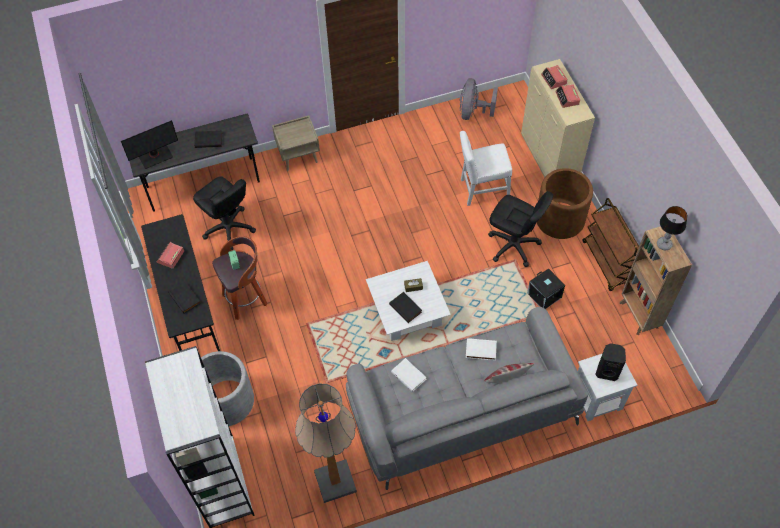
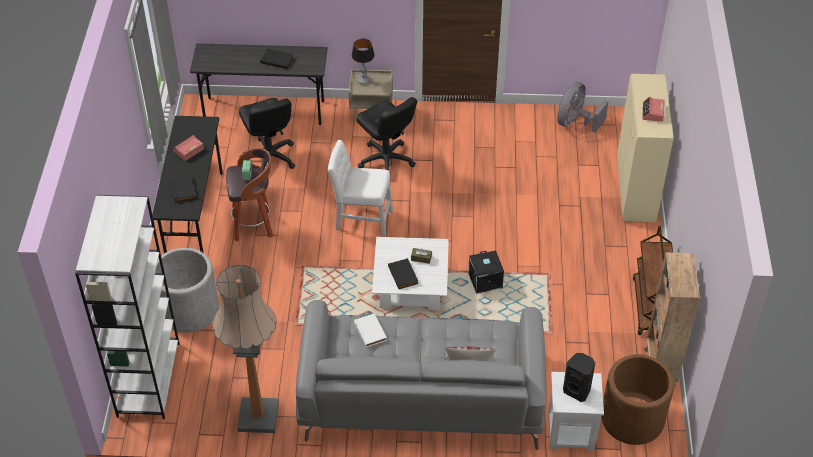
camera: 20 degrees right, 10 degrees down
monitor [121,120,178,169] -> none
white chair [460,131,512,206] -> white chair moved to [328,140,393,236]
white book [466,338,497,360] -> none
black office chair [488,191,553,267] -> black office chair moved to [356,97,417,171]
black storage box [527,268,565,309] -> black storage box moved to [468,251,504,293]
brown planter [537,168,593,239] -> brown planter moved to [601,354,674,445]
alarm clock [541,65,568,89] -> none
table lamp [657,206,688,250] -> table lamp moved to [352,39,375,85]

